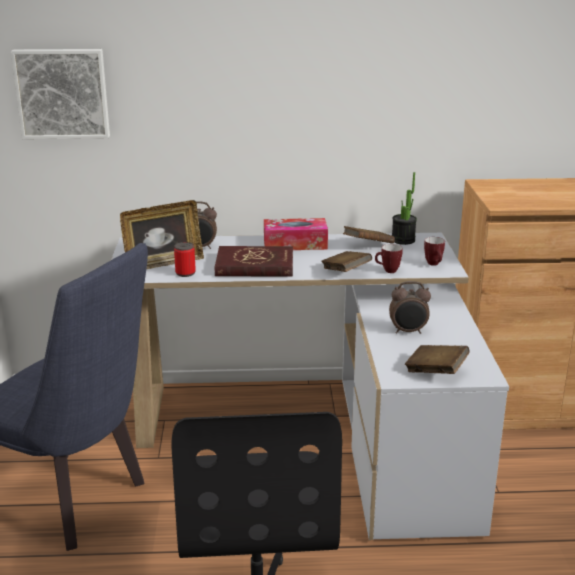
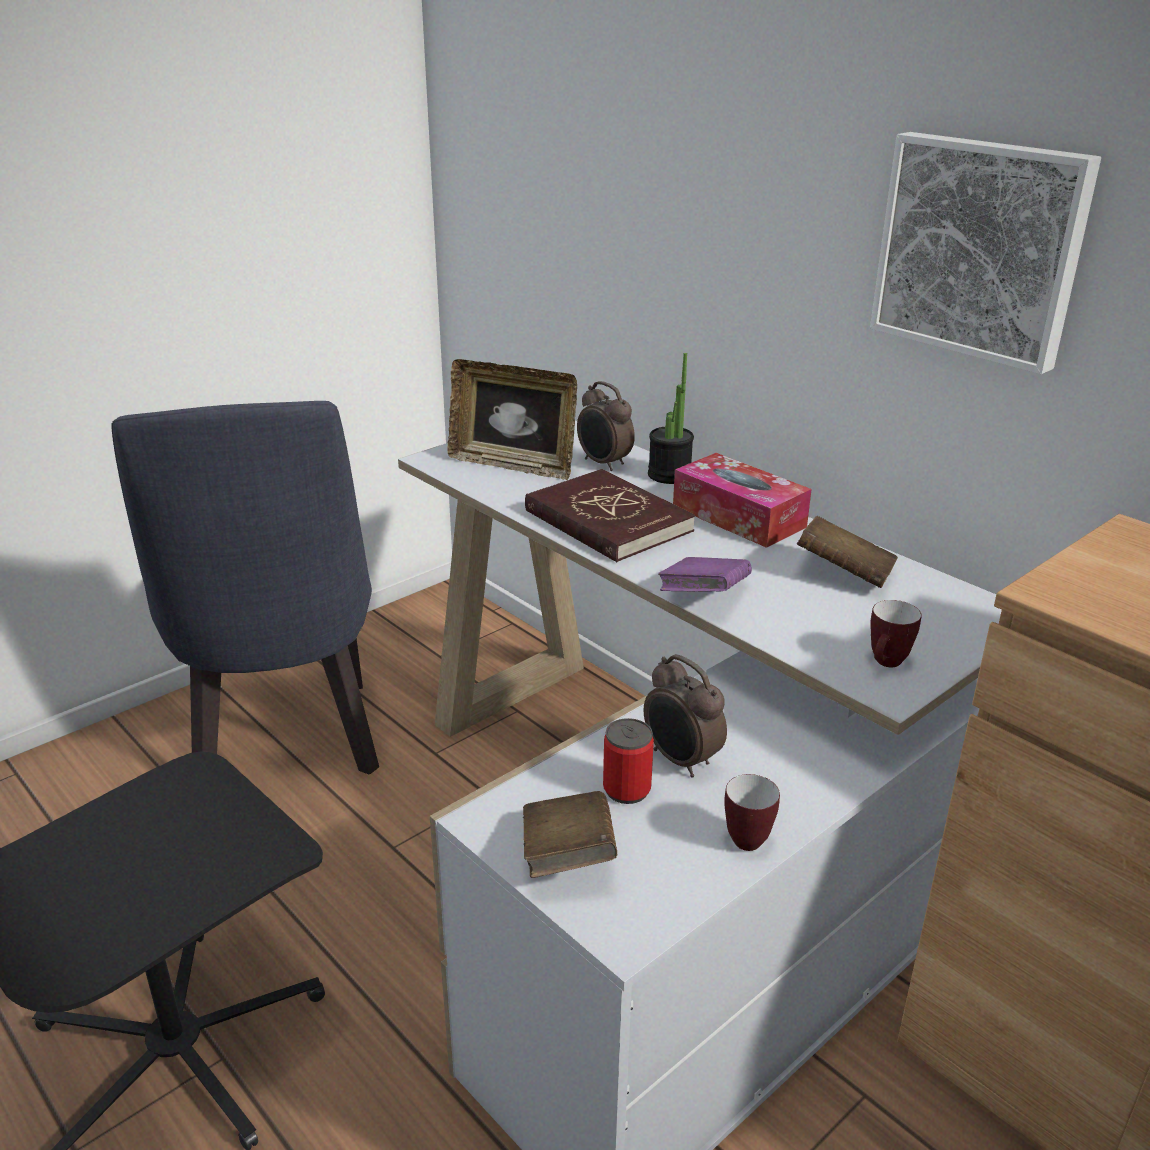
camera: 50 degrees right, 5 degrees up
picture [10,49,110,139] -> picture moved to [870,132,1101,374]
can [174,242,196,277] -> can moved to [603,718,654,804]
brown book [321,251,372,272] -> purple book [658,557,752,591]
mug [375,244,403,273] -> mug moved to [724,774,780,851]
potted plant [392,172,417,245] -> potted plant moved to [648,353,694,484]

